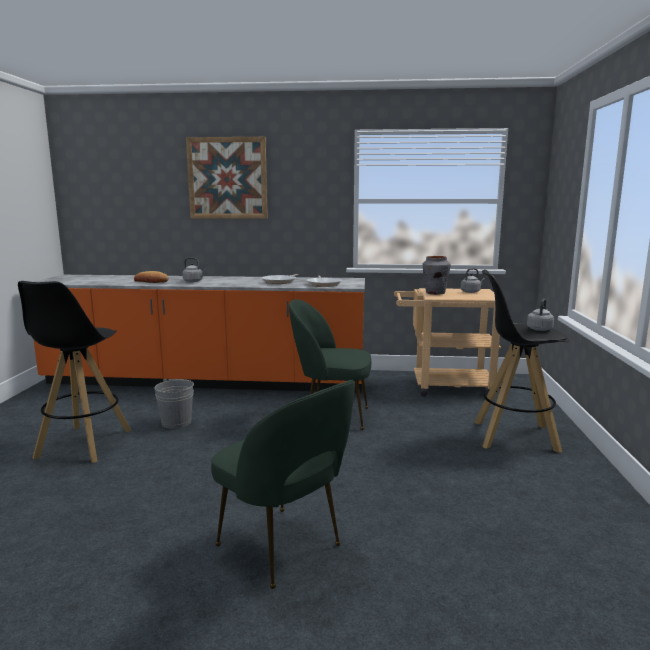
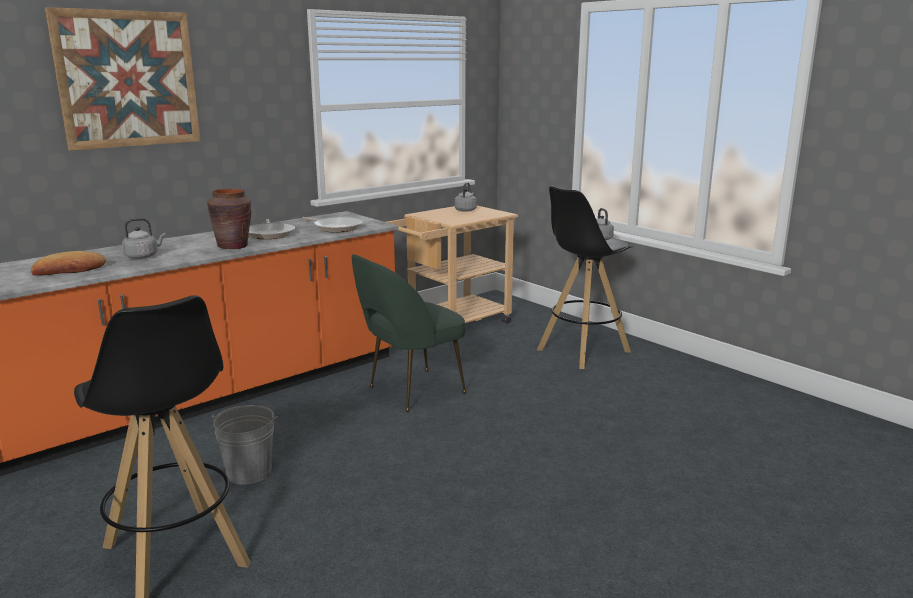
camera: 45 degrees left, 5 degrees up
green chair [211,380,355,589] -> none
grey vase [422,256,451,295] -> none
none -> brown vase [207,189,252,249]

